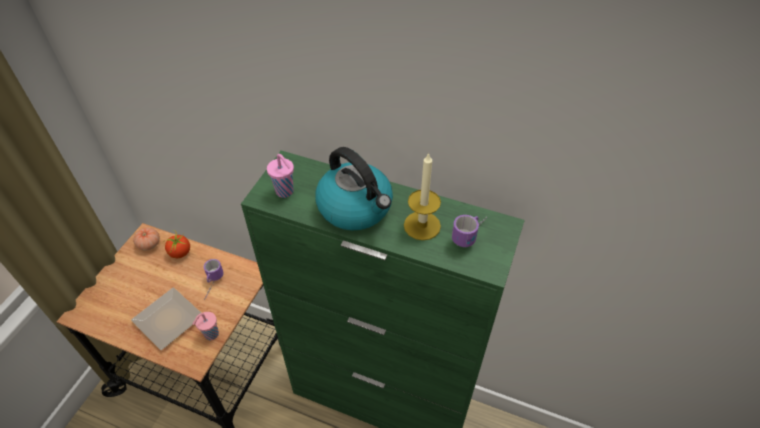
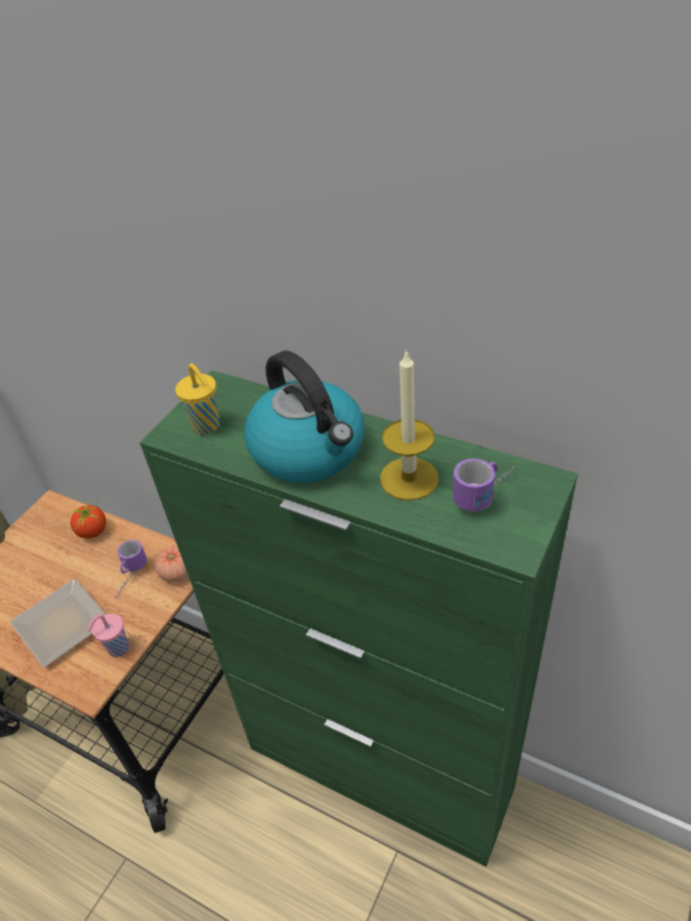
camera: 10 degrees right, 5 degrees down
tomato [133,228,160,251] -> tomato moved to [155,546,188,582]
pink cup [267,154,294,198] -> yellow cup [175,363,220,435]

